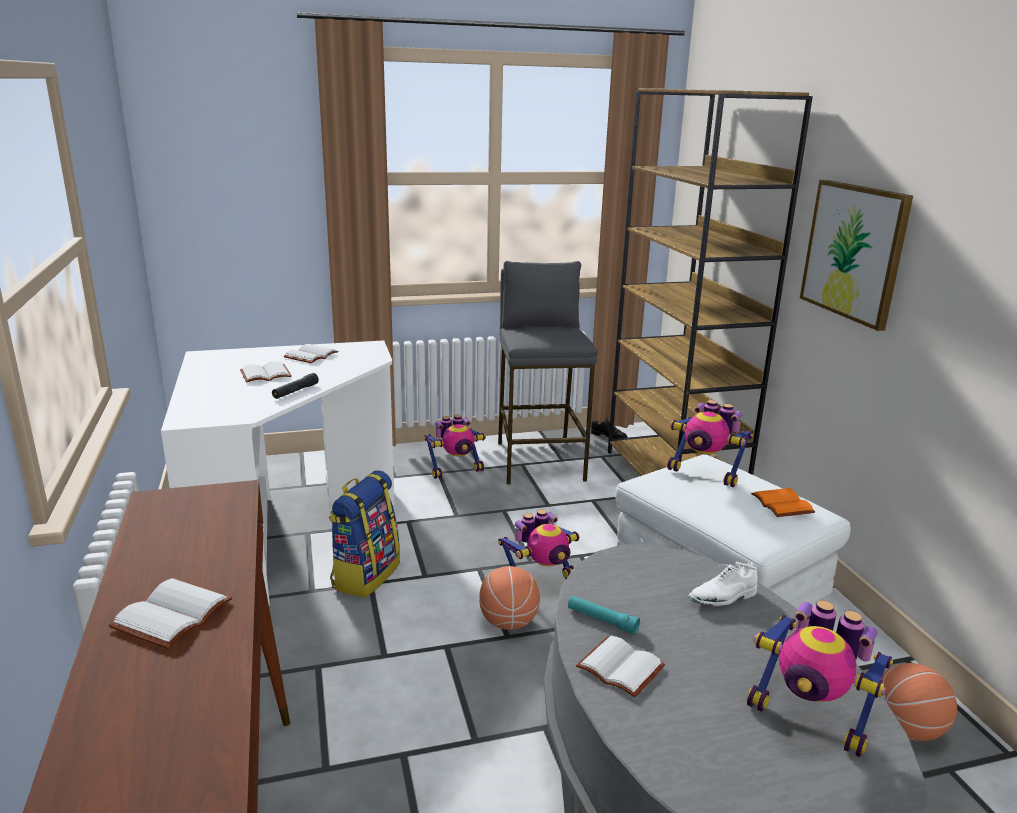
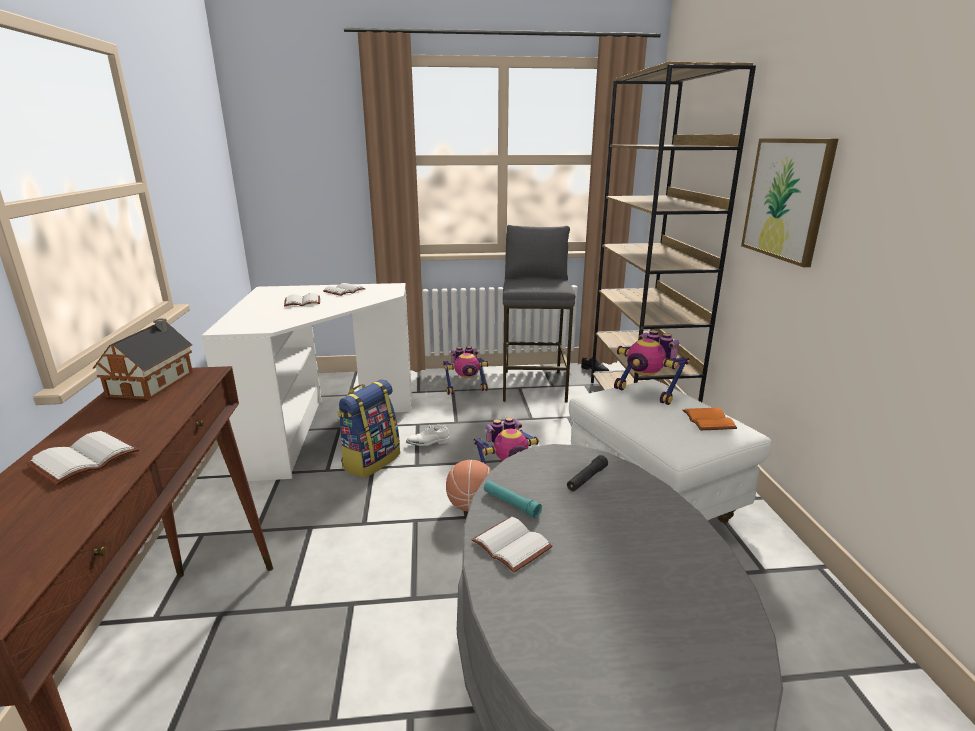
camera: 10 degrees right, 0 degrees up
black flashlight [272,373,319,399] -> black flashlight moved to [567,455,608,491]
white shoe [688,562,758,606] -> white shoe moved to [406,424,449,446]
toy robot [747,600,893,757] -> none
basketball [881,663,957,741] -> none
none -> toy house [93,319,193,400]

